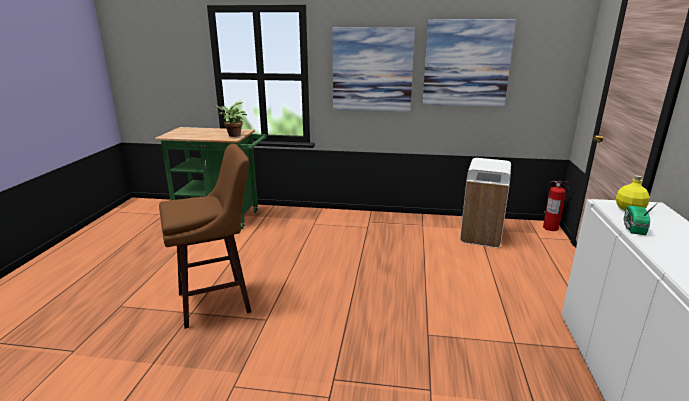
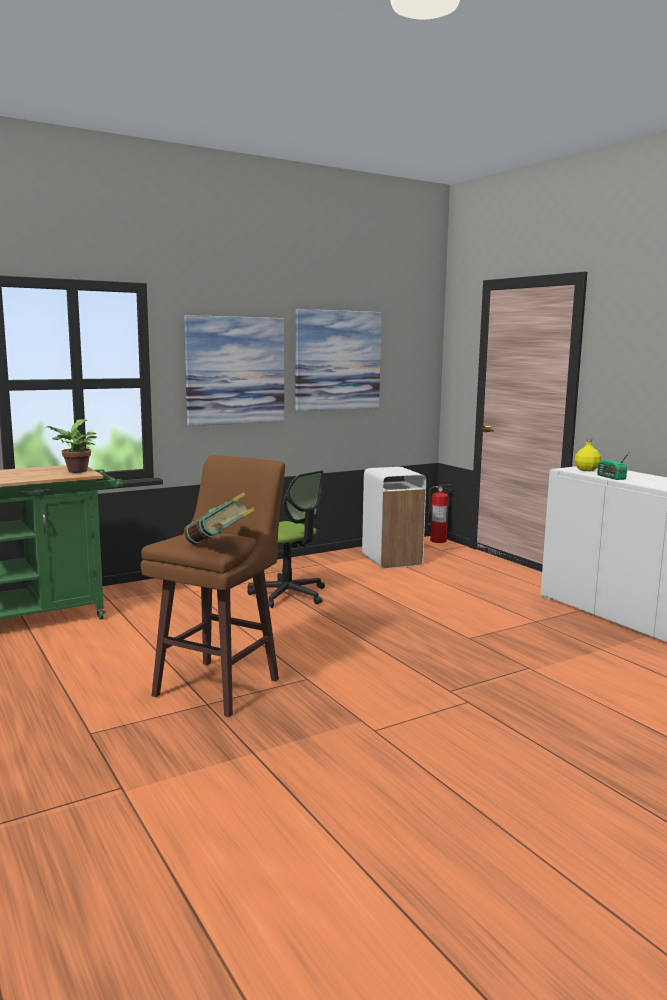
camera: 40 degrees left, 10 degrees down
none -> book [184,492,255,545]
none -> office chair [247,470,325,608]

